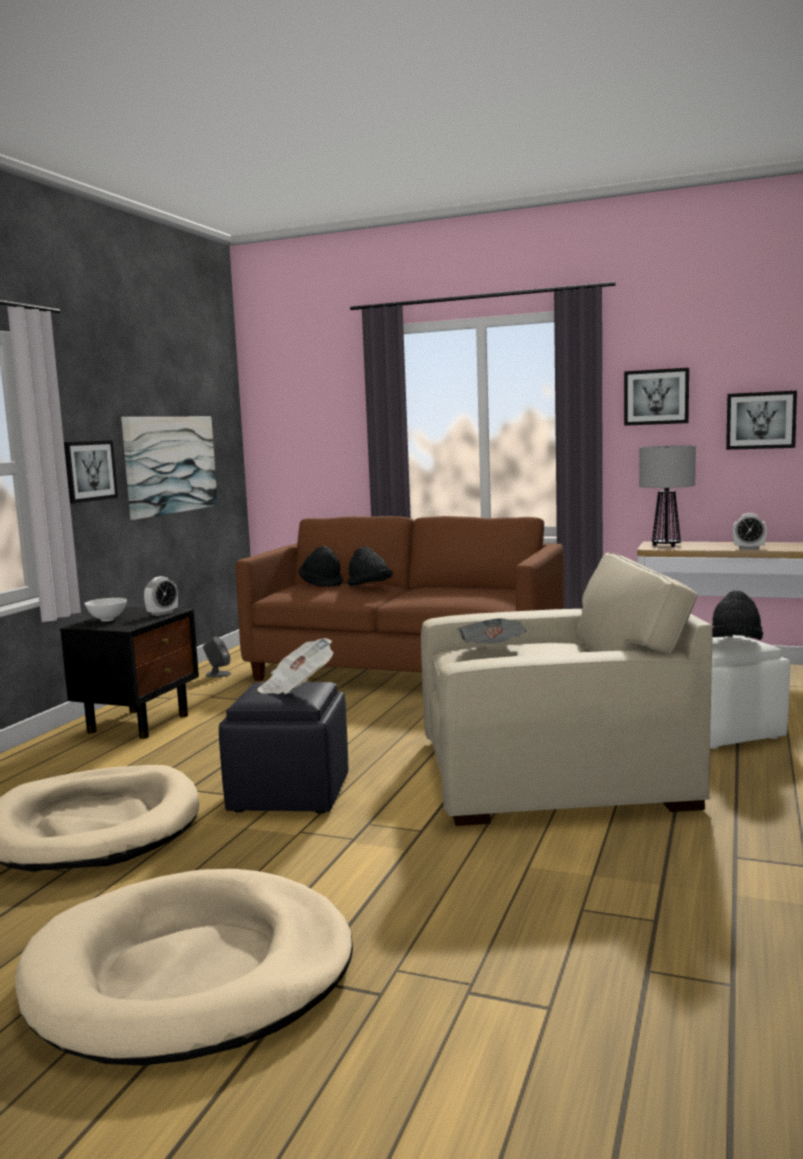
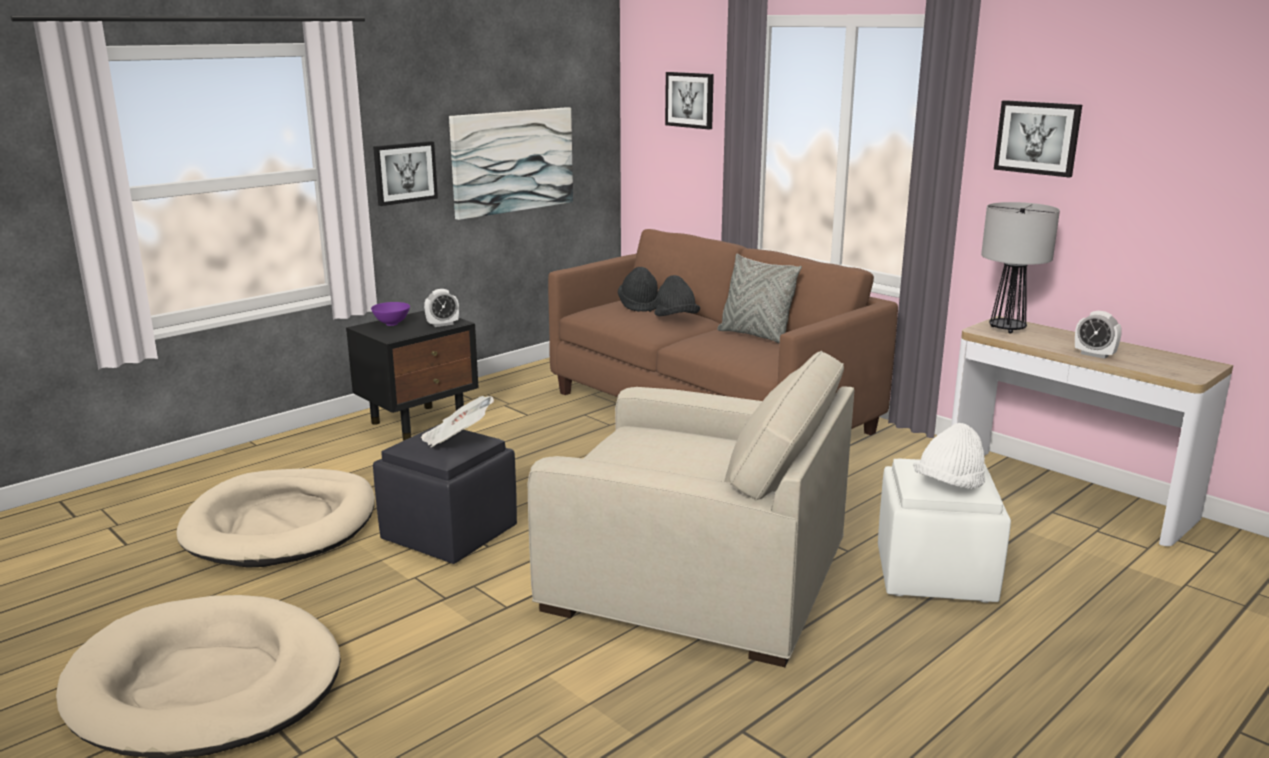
camera: 25 degrees right, 10 degrees up
white bowl [85,598,127,621] -> purple bowl [371,302,410,326]
grey speaker [203,637,231,677] -> none
newspaper [457,618,527,643] -> none
black hat [712,590,763,640] -> white hat [913,423,985,489]
picture [726,391,797,450] -> picture moved to [665,72,714,130]
none -> grey pillow [717,253,802,344]

